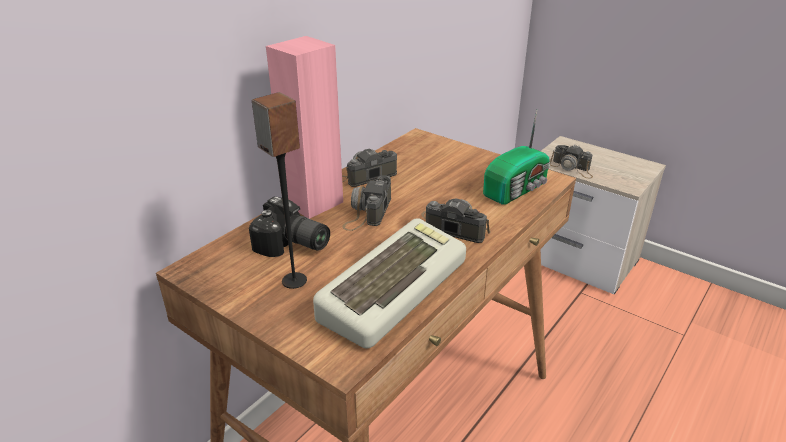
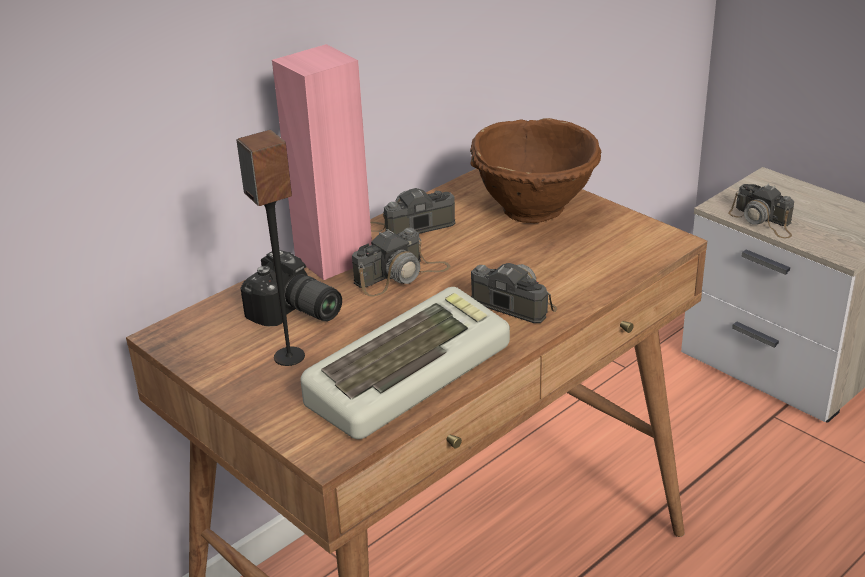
camera: 10 degrees right, 0 degrees up
camera [343,175,391,231] -> camera turned 150 degrees counterclockwise [352,228,450,297]
radio [483,110,550,204] -> none
none -> brown bowl [470,118,601,223]

